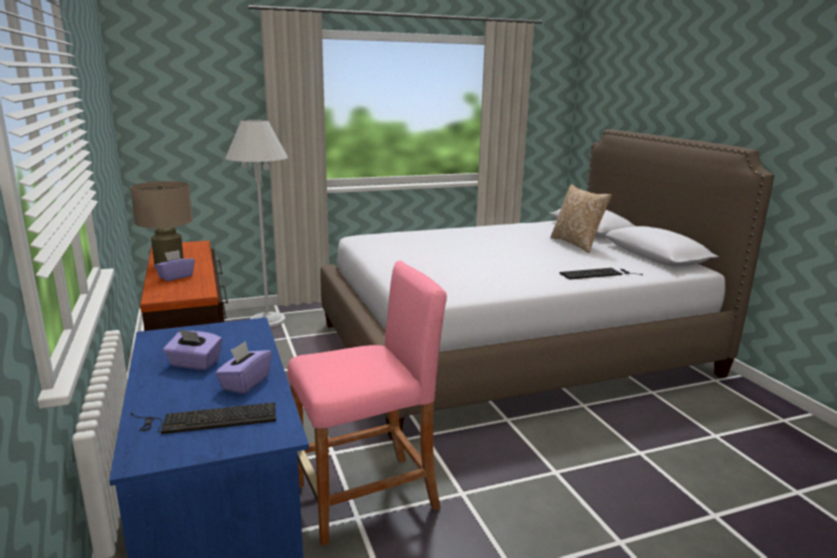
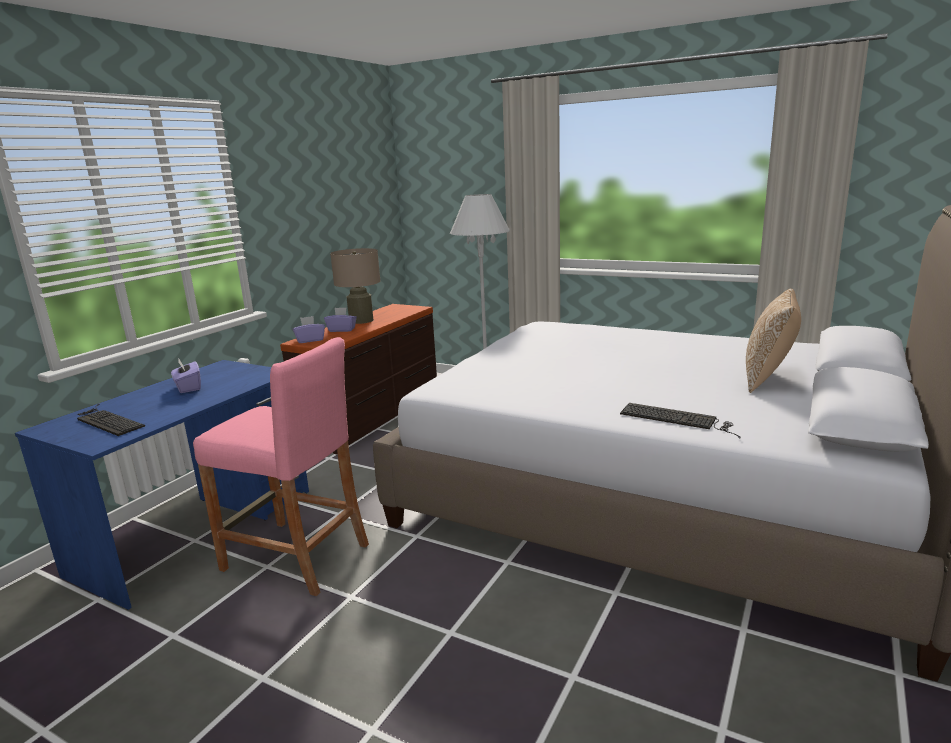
camera: 50 degrees right, 0 degrees up
purple tissue box [215,341,272,394] -> purple tissue box moved to [292,316,325,343]

